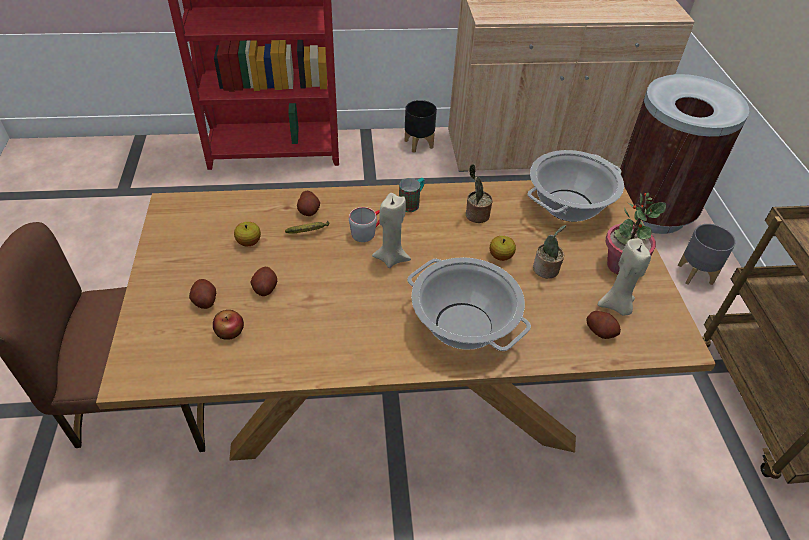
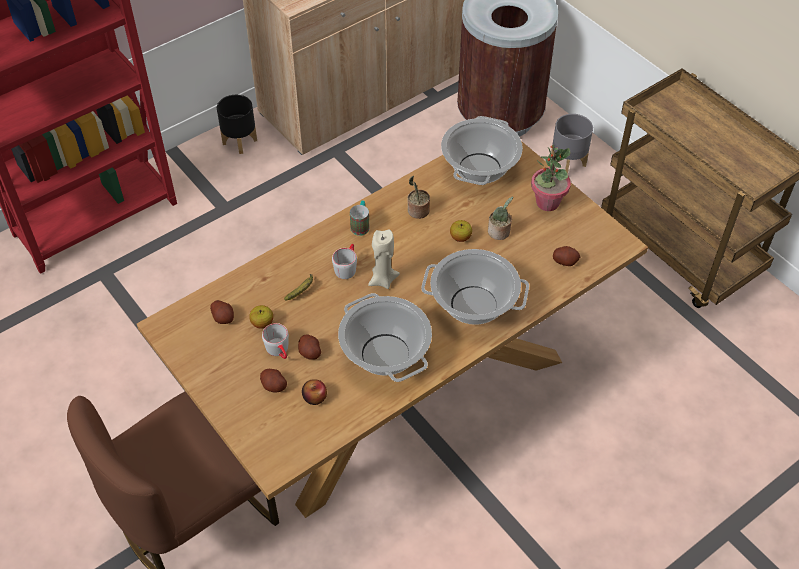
camera: 30 degrees left, 5 degrees up
potato [297,191,320,216] -> potato moved to [210,300,234,324]
beige candle [598,239,651,316] -> none
none -> grey mug [262,323,289,359]
none -> cooking pot [338,293,432,382]

